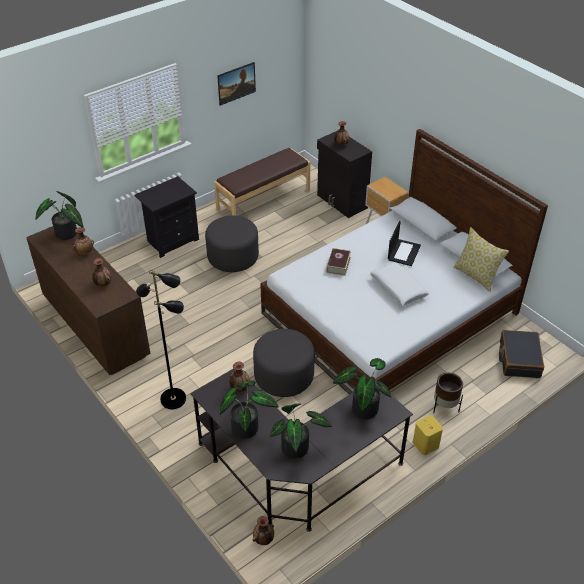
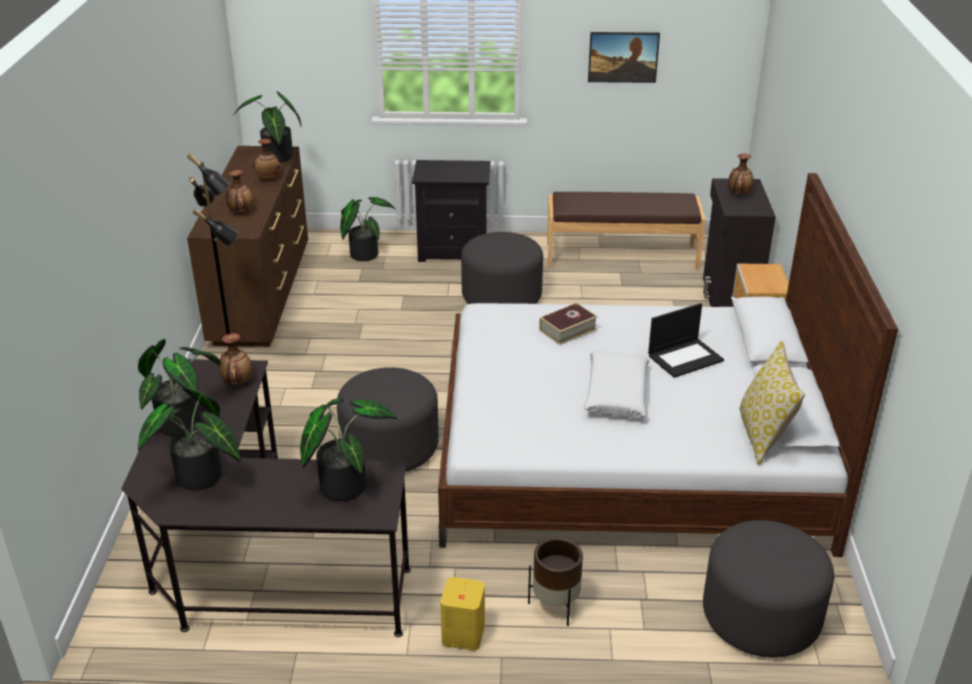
camera: 40 degrees right, 10 degrees down
vase [253,516,274,545] -> none
black suitcase [499,330,544,378] -> grey ottoman [703,520,834,658]
none -> potted plant [340,197,395,261]

